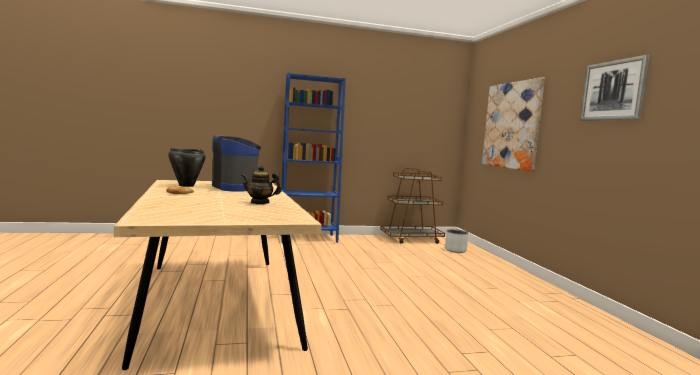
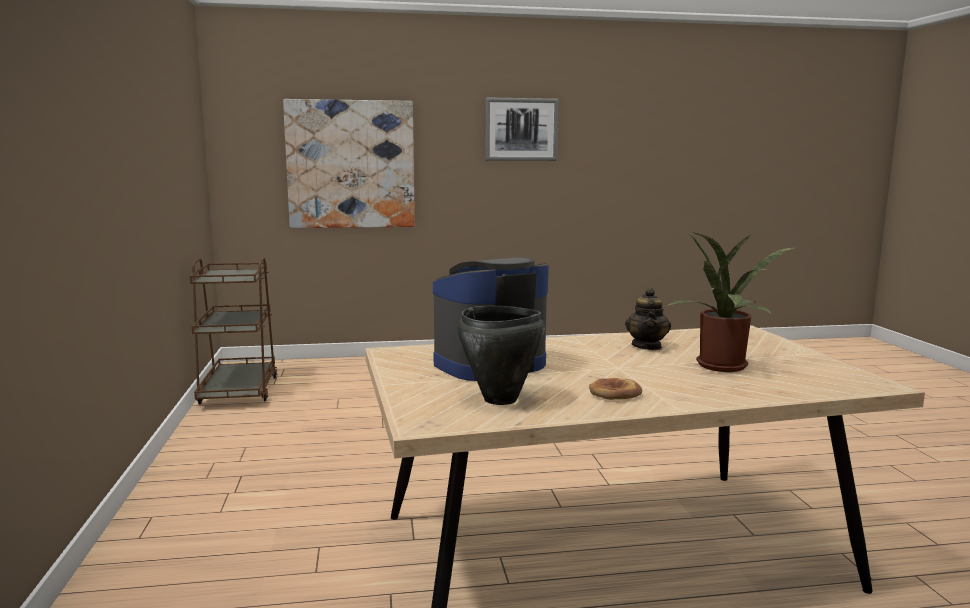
camera: 85 degrees left, 5 degrees up
blue bookcase [281,72,346,243] -> none
grey planter [445,229,468,253] -> none
none -> potted plant [666,231,797,372]

